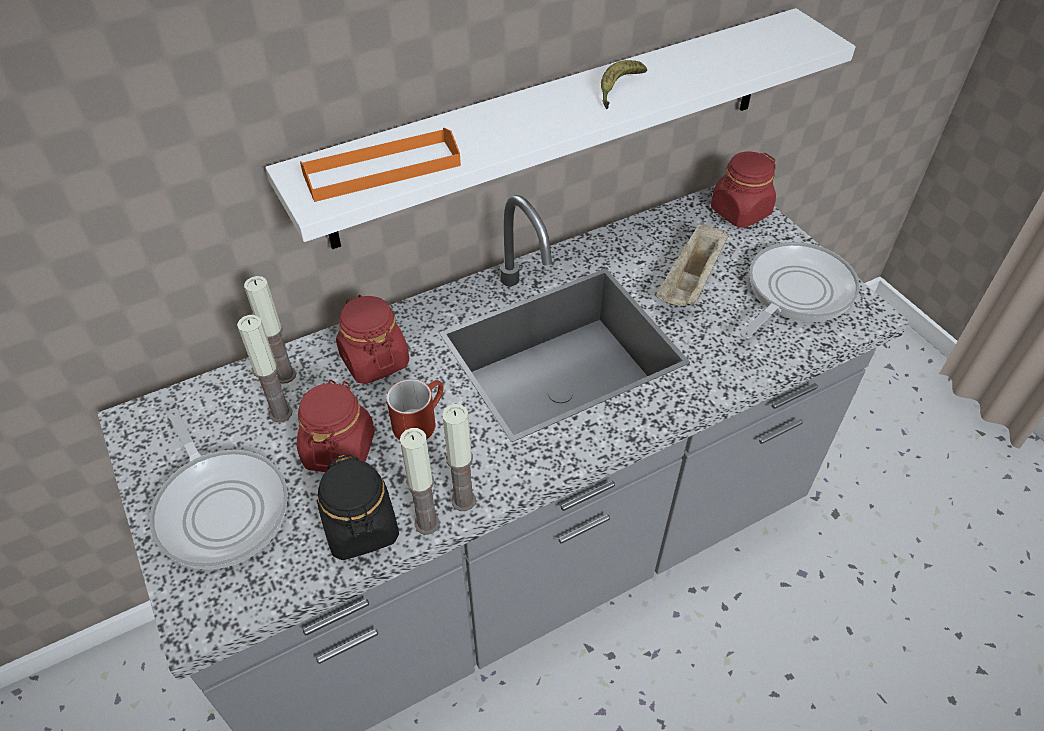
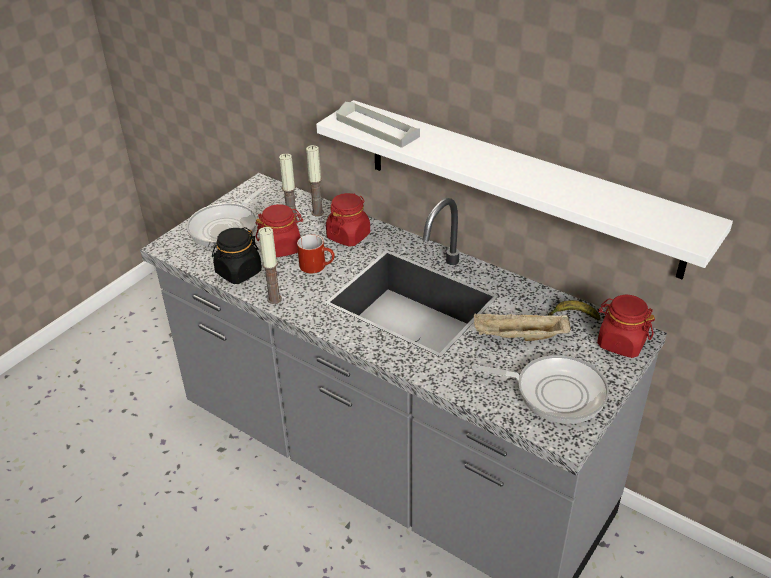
camera: 65 degrees right, 10 degrees down
orange tray [300,128,461,202] -> grey tray [336,102,420,148]
candle [400,428,440,535] -> none
banana [601,60,647,109] -> banana moved to [548,300,600,321]

